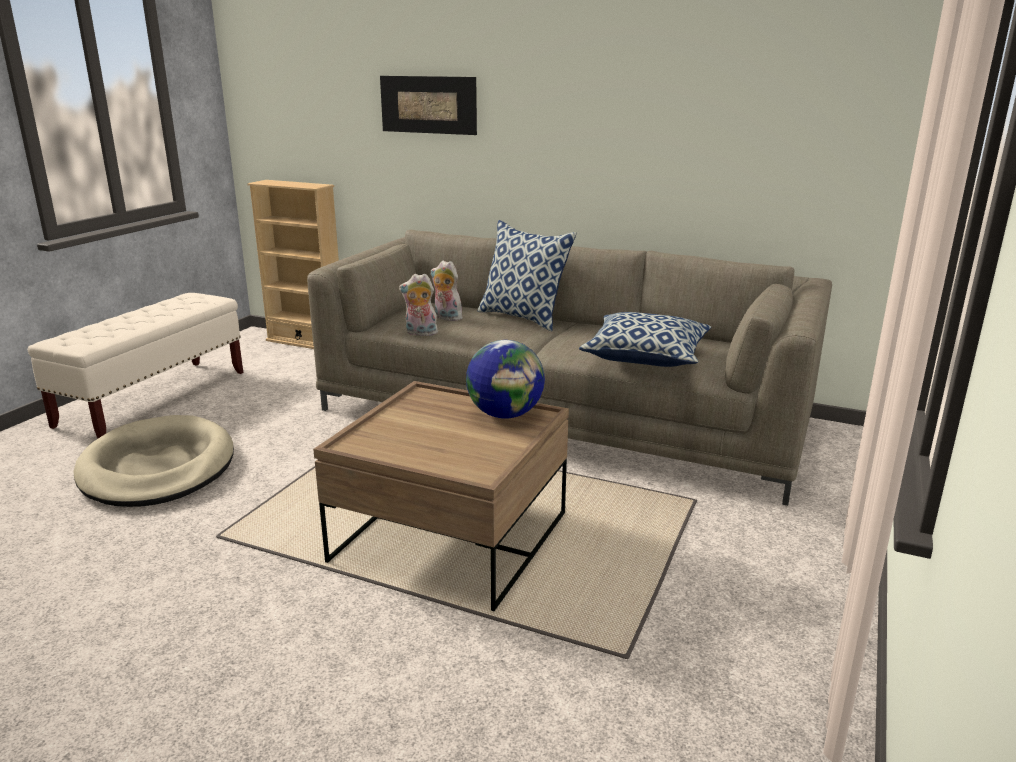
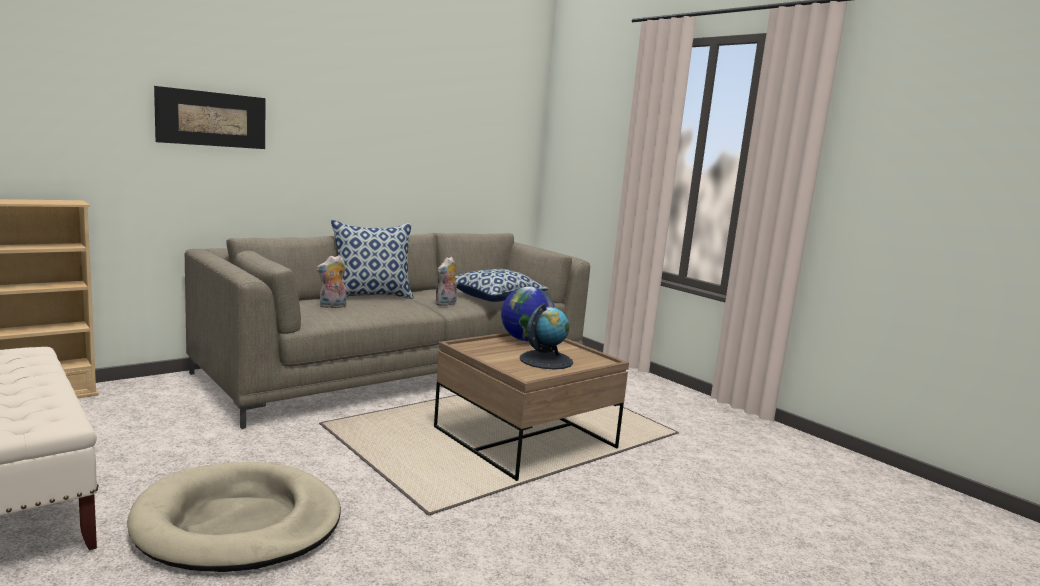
camera: 65 degrees left, 10 degrees down
plush toy [399,274,438,336] -> plush toy moved to [435,257,458,306]
none -> globe [520,303,573,369]

